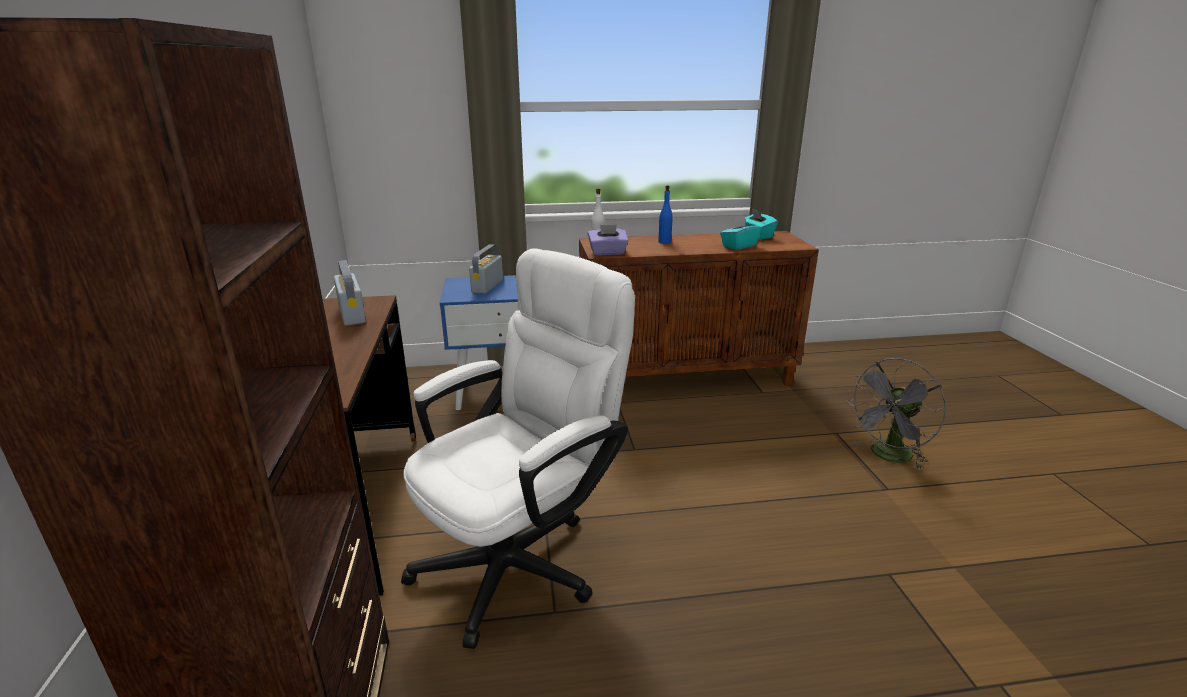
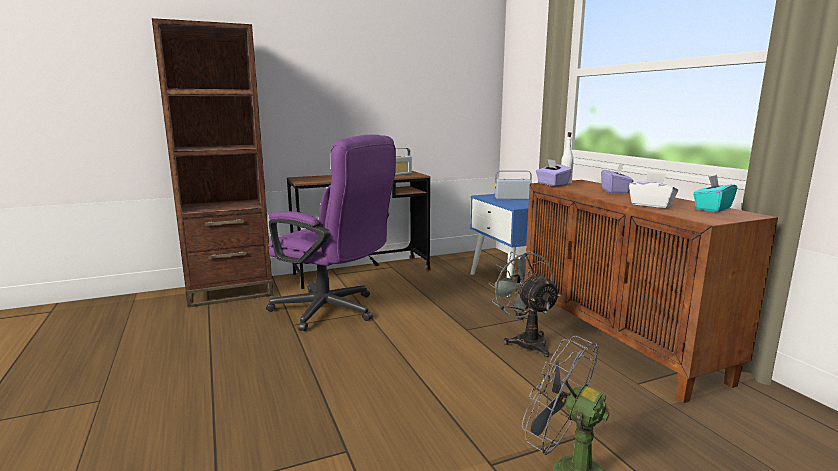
camera: 75 degrees right, 10 degrees down
white office chair [401,248,635,649] -> purple office chair [266,135,396,331]
blue bottle [658,185,673,244] -> purple tissue box [601,164,633,194]
turquoise tissue box [720,216,761,250] -> white tissue box [629,173,678,208]
none -> grey fan [488,251,561,357]

